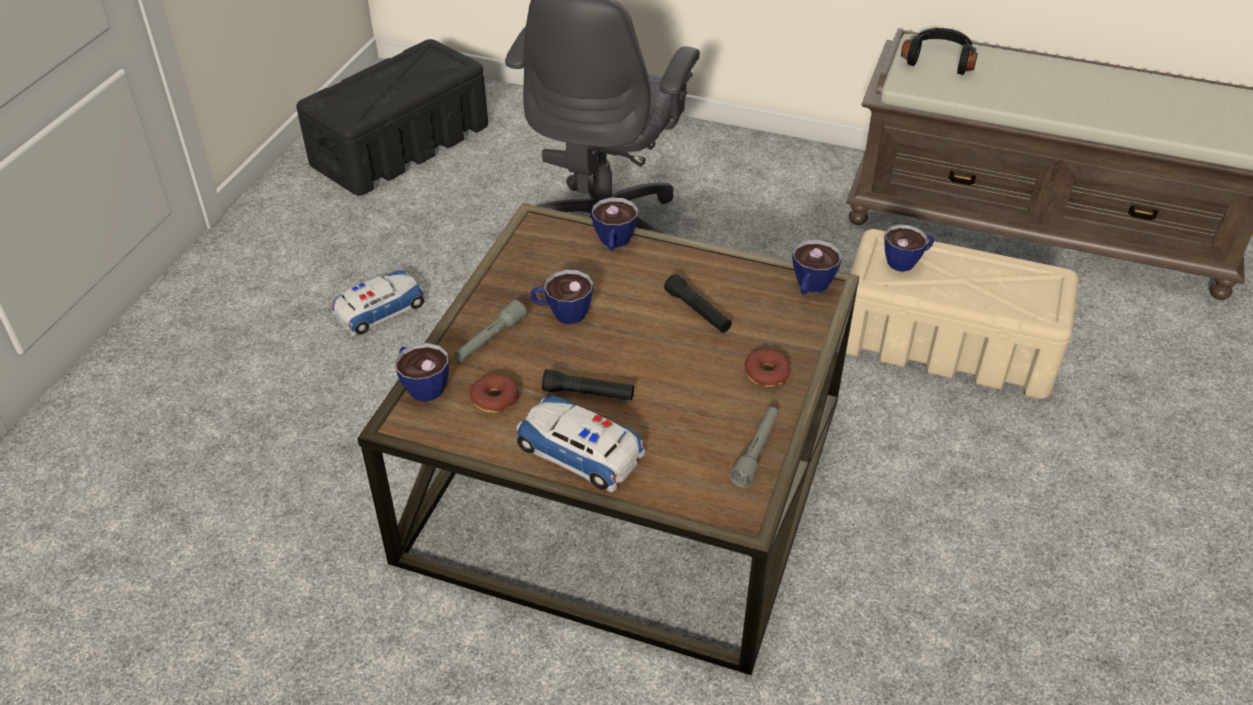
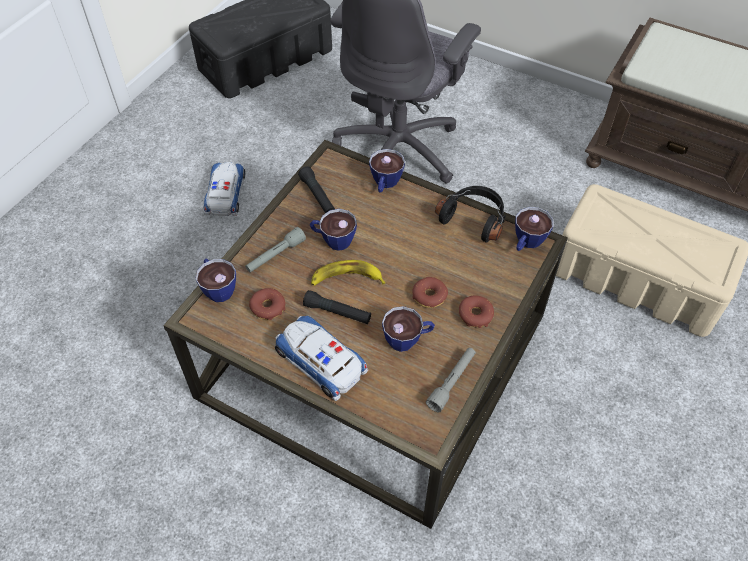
camera: 10 degrees right, 10 degrees up
toy car [331,270,425,336] -> toy car turned 60 degrees counterclockwise [204,162,245,216]
black flashlight [664,274,732,333] -> black flashlight moved to [298,166,335,213]
cup [885,224,934,272] -> cup moved to [382,306,435,352]
black headphones [901,28,978,75] -> black headphones moved to [435,186,506,243]
none -> banana [311,260,385,286]
none -> donut [412,277,448,308]

